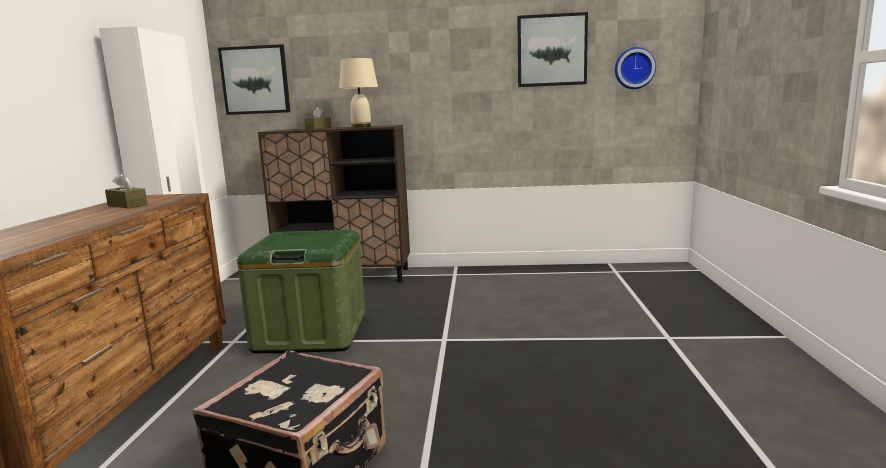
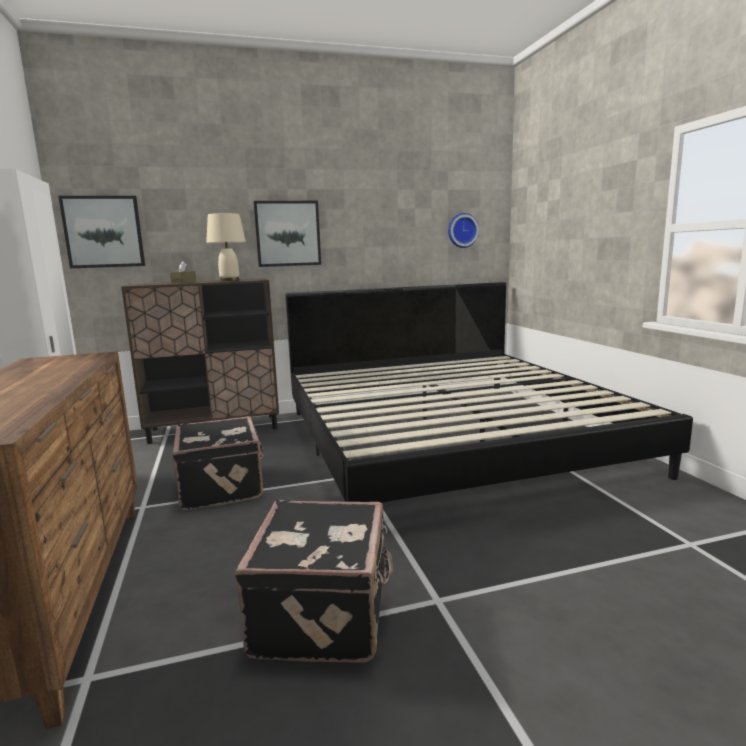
camera: 20 degrees left, 0 degrees up
brown tissue box [105,173,148,208] -> none
green storage box [237,229,365,353] -> black suitcase [172,416,263,510]
picture [517,12,588,87] -> picture moved to [253,201,321,267]
none -> bed [285,282,693,502]

